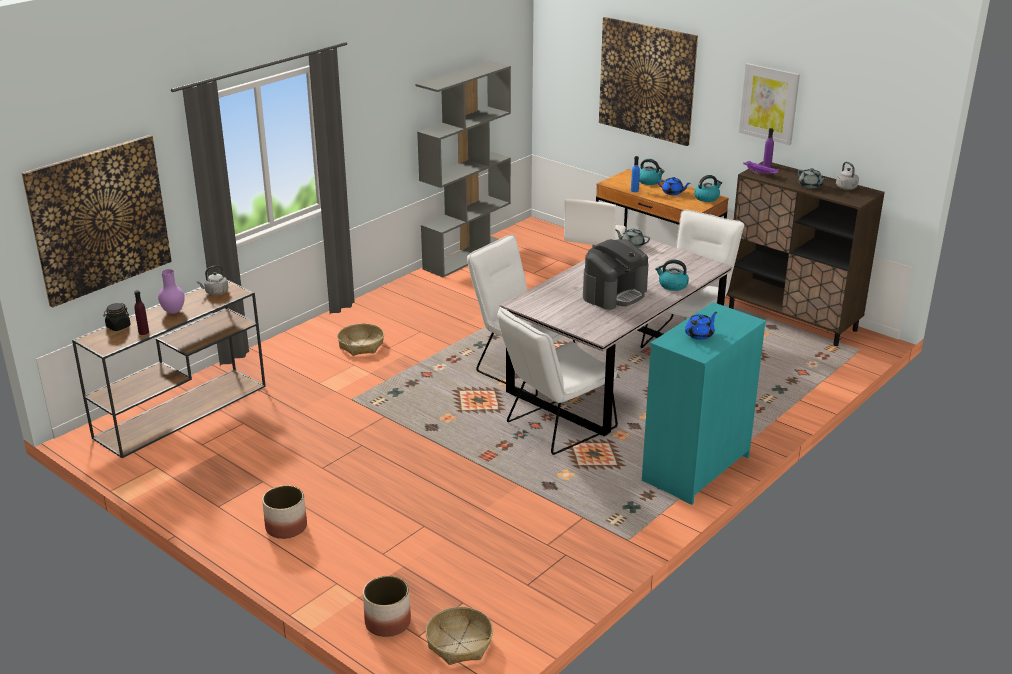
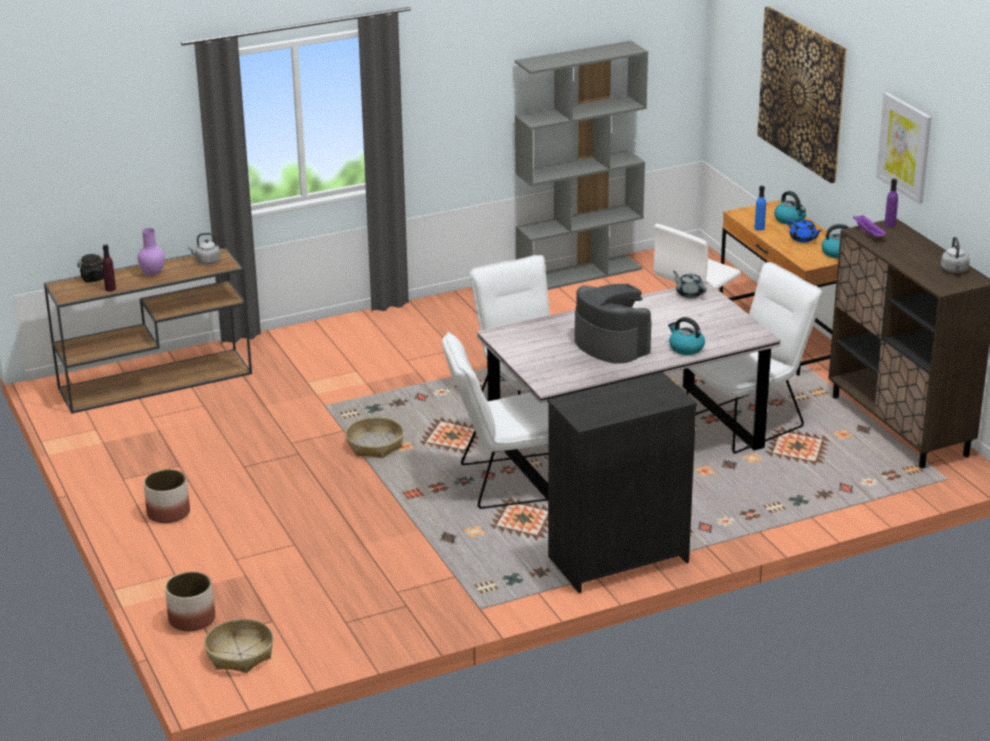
camera: 25 degrees right, 0 degrees up
picture [21,135,172,308] -> none
basket [337,324,384,356] -> basket moved to [345,417,404,458]
coffee machine [583,239,649,310] -> coffee machine turned 105 degrees counterclockwise [574,284,651,364]
turquoise dresser [642,302,766,505] -> black dresser [547,372,698,593]
blue teapot [685,312,717,340] -> none
grey teapot [798,168,827,189] -> none

